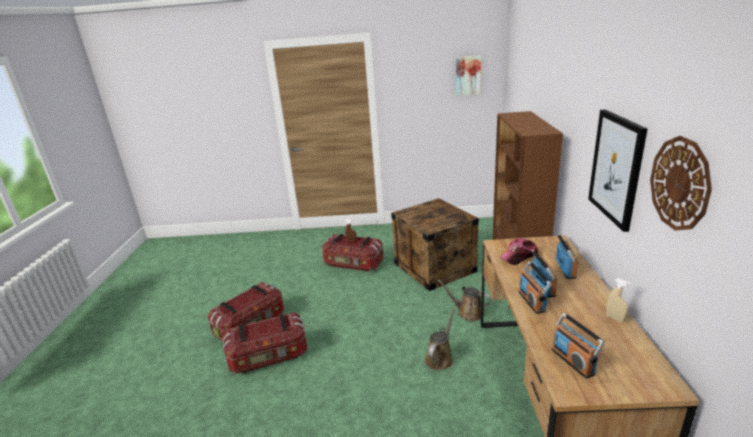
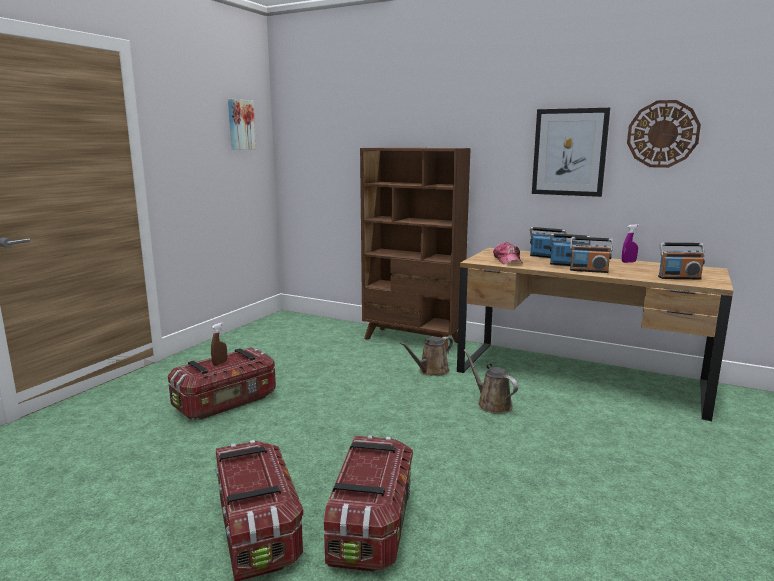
camera: 65 degrees left, 10 degrees down
crate [391,198,479,291] -> none
beige spray bottle [606,279,631,322] -> purple spray bottle [622,224,639,263]

